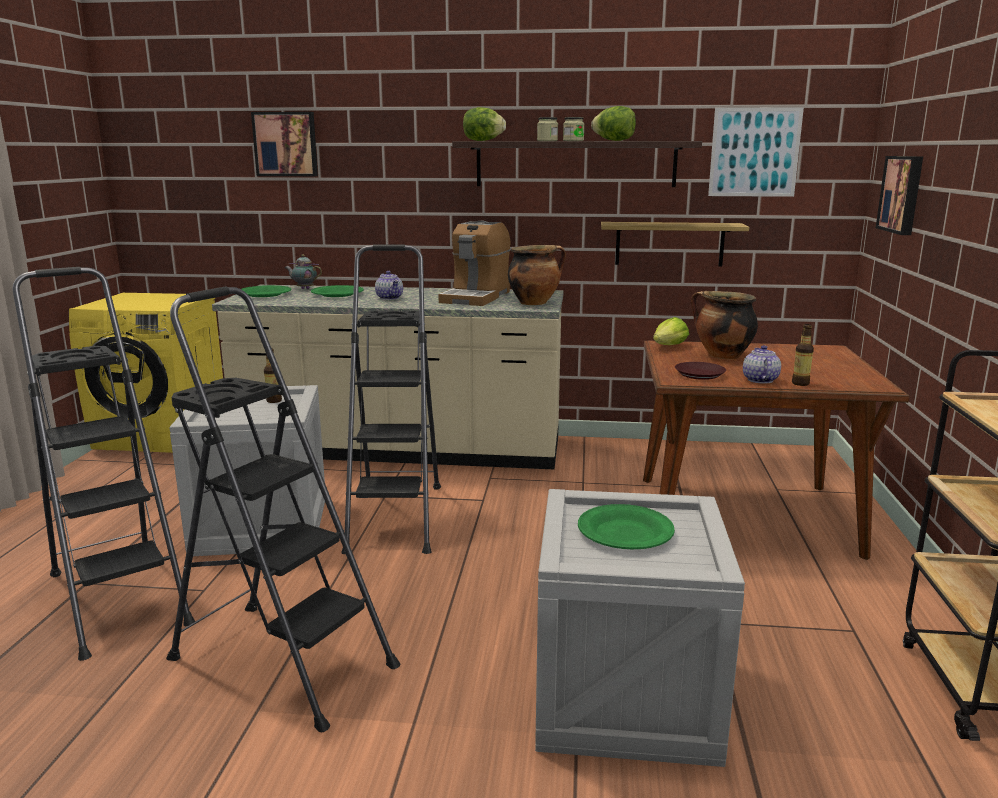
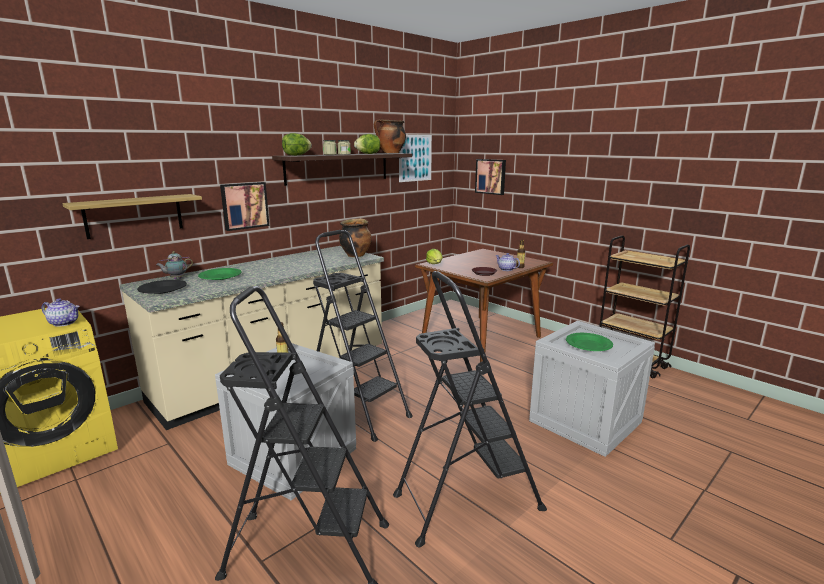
camera: 50 degrees left, 0 degrees up
green plate [241,285,291,297] -> black plate [137,280,187,294]
picture [251,112,318,176] -> picture moved to [220,182,269,231]
teapot [375,271,403,300] -> teapot moved to [42,298,79,327]
coffee machine [438,221,510,306] -> none
shelf [601,222,749,266] -> shelf moved to [62,194,202,239]
cooking pot [691,291,758,359] -> cooking pot moved to [374,119,406,153]

